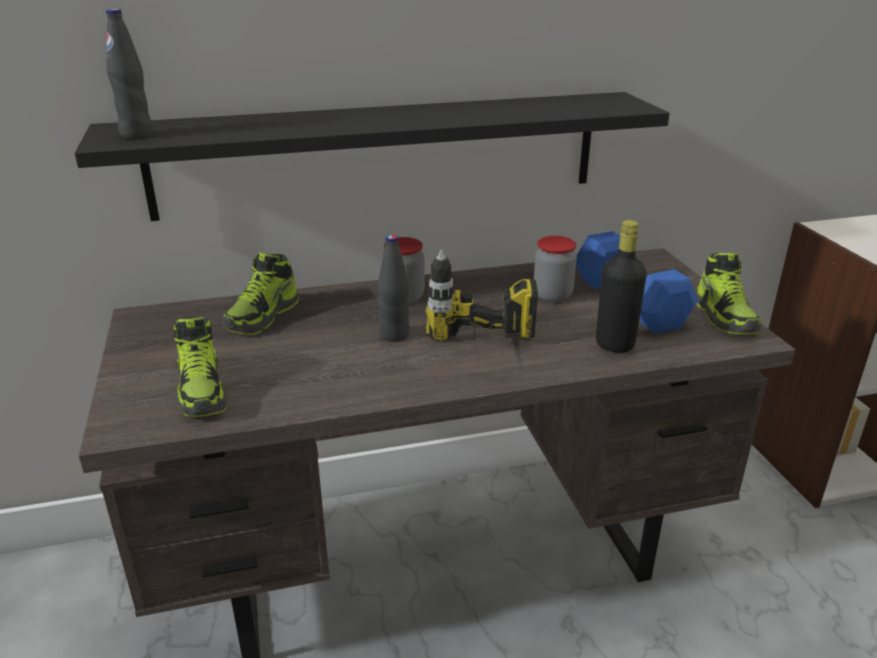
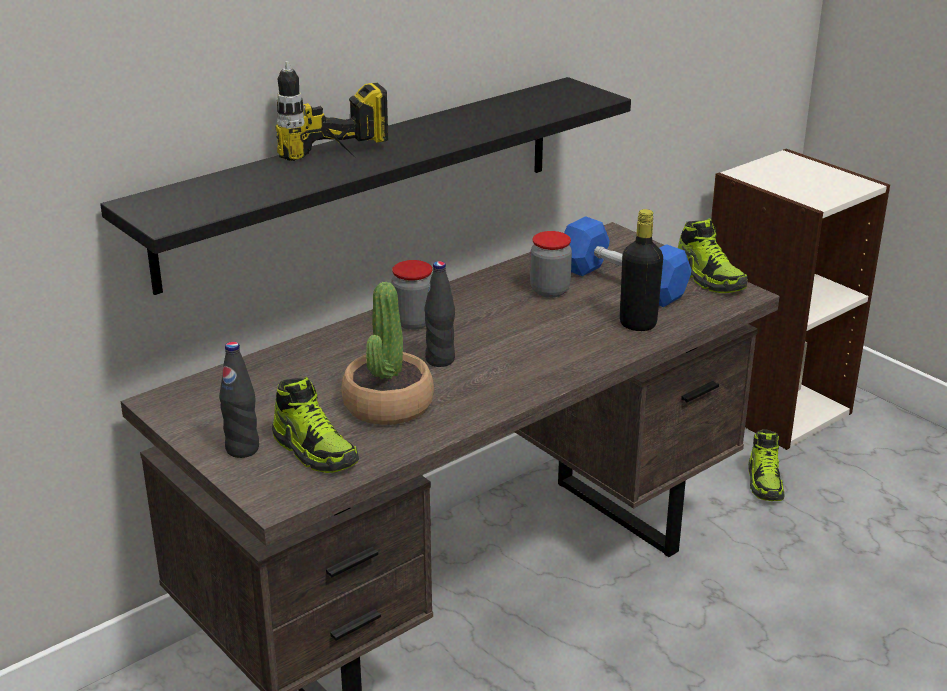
camera: 25 degrees left, 0 degrees up
black bottle [106,9,153,139] -> black bottle moved to [219,342,259,458]
shoe [223,251,299,335] -> shoe moved to [748,429,784,501]
power drill [426,249,538,343] -> power drill moved to [276,61,388,161]
none -> potted plant [341,282,434,425]

